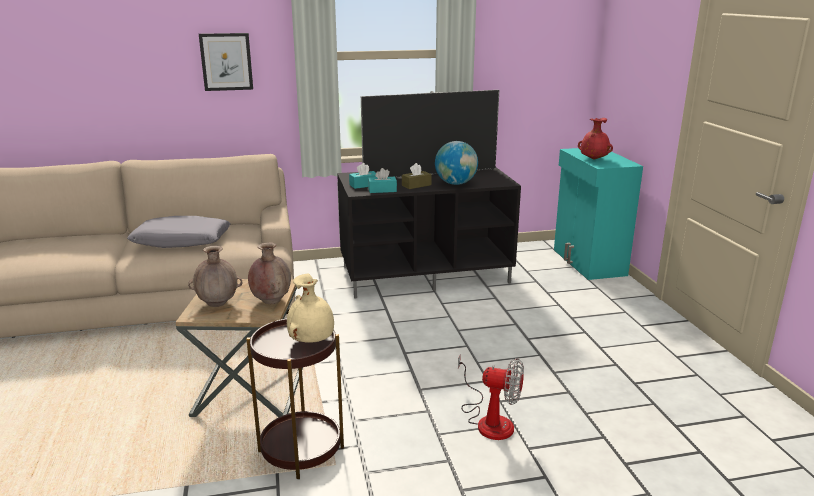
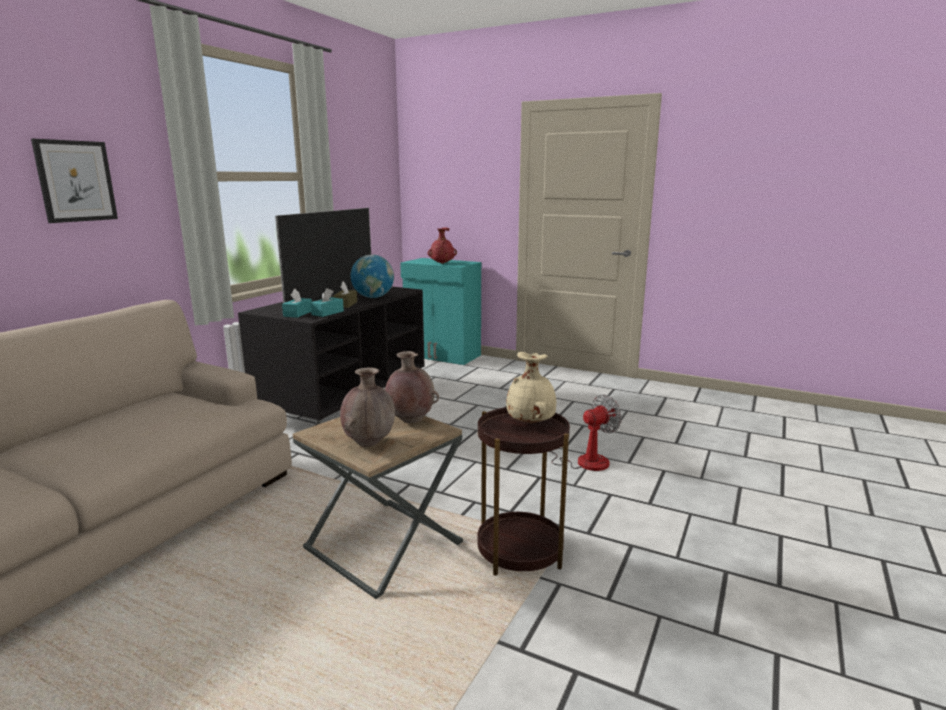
camera: 50 degrees left, 5 degrees down
grey pillow [127,216,231,248] -> none

